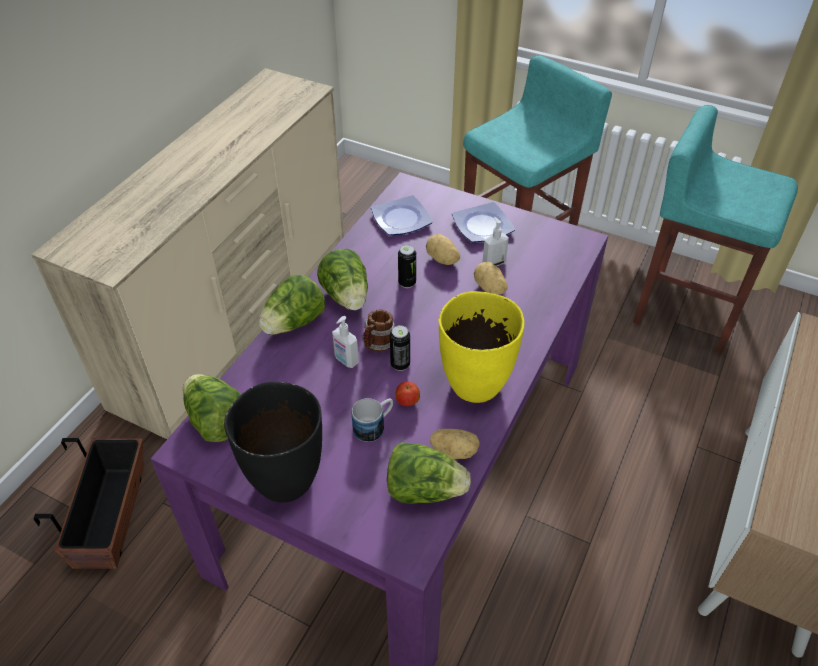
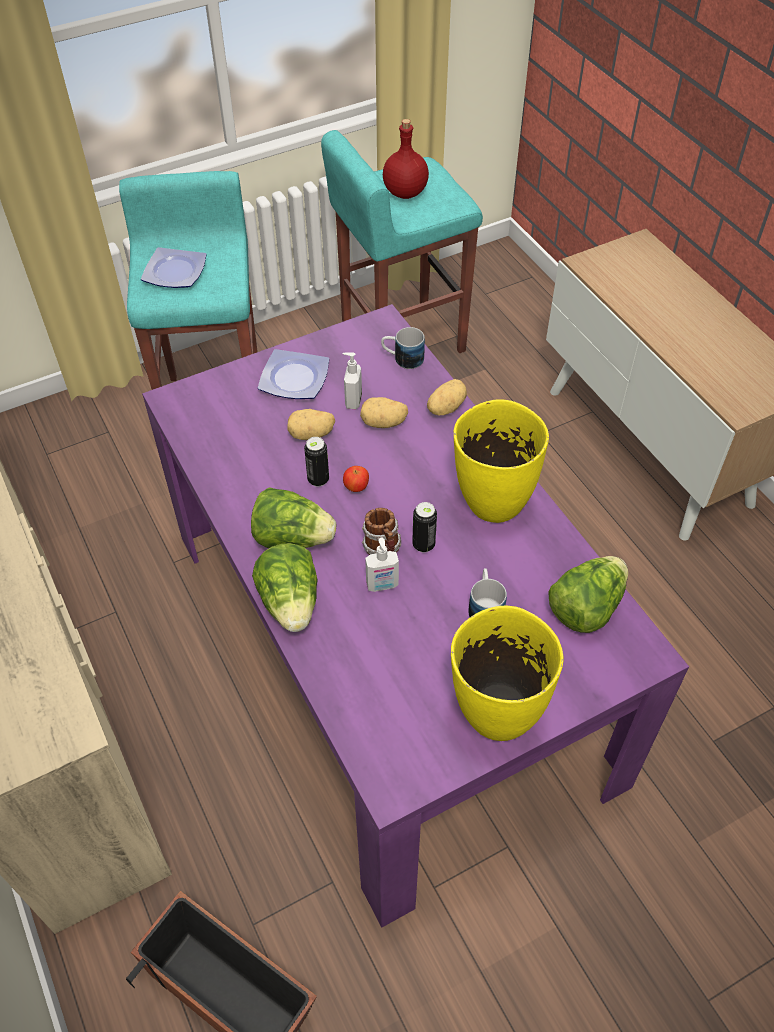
camera: 55 degrees left, 5 degrees up
lettuce [183,374,241,442] -> none
black vase [224,382,322,503] -> yellow vase [451,606,563,741]
plate [371,195,433,236] -> plate moved to [141,247,207,288]
apple [396,382,420,406] -> apple moved to [343,466,369,492]
potato [430,429,480,459] -> potato moved to [427,379,467,415]
none -> mug [381,327,425,369]
none -> red bottle [383,119,429,199]

